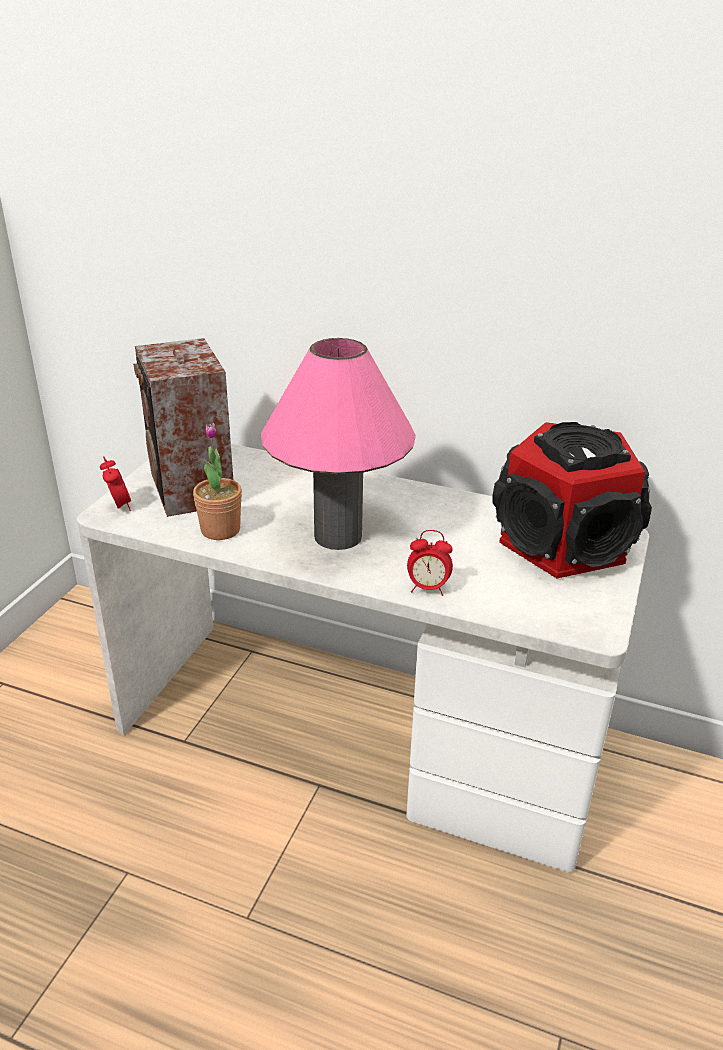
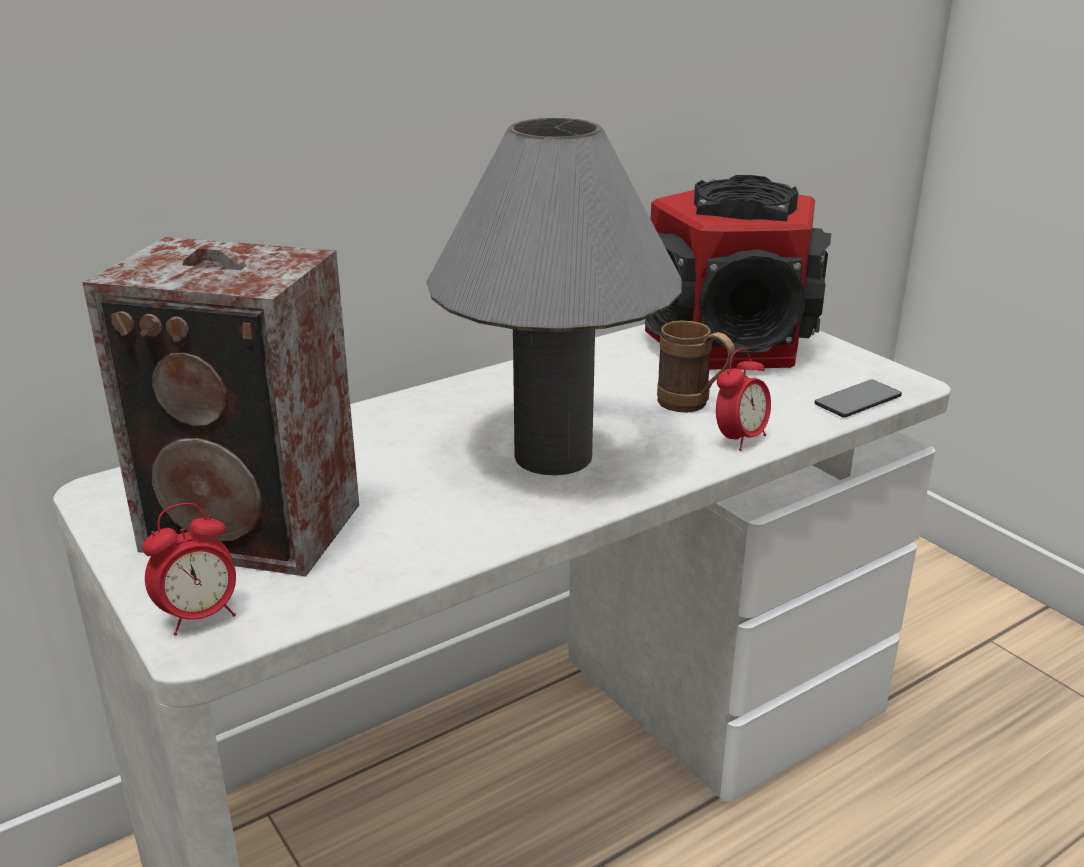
camera: 55 degrees left, 5 degrees down
alarm clock [100,456,131,511] -> alarm clock turned 135 degrees clockwise [142,503,236,636]
potted plant [193,423,242,540] -> none
pink table lamp [261,338,416,550] -> grey table lamp [426,118,681,476]
none -> brown mug [657,320,735,413]
none -> phone [814,380,902,418]

